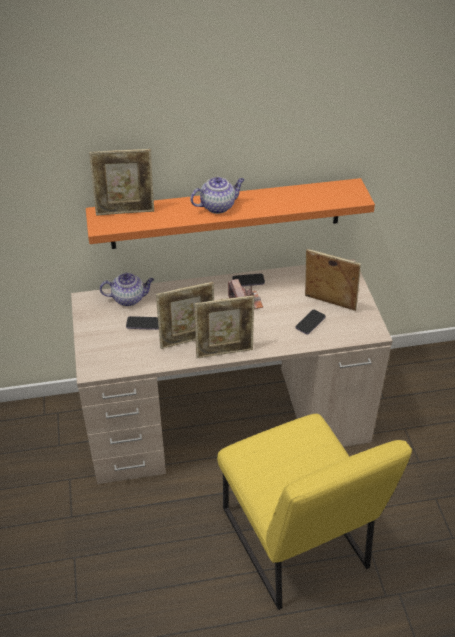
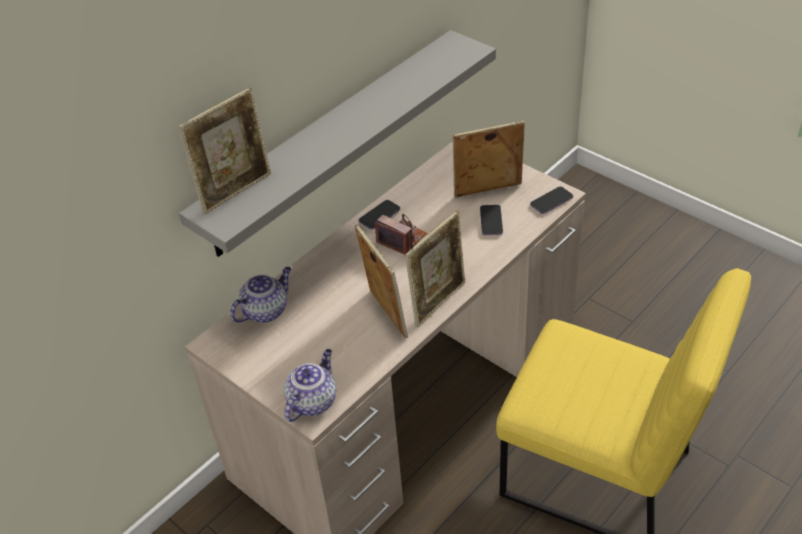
camera: 35 degrees left, 0 degrees up
orange shelf [86,178,375,249] -> grey shelf [179,30,496,257]
phone [126,316,159,330] -> phone moved to [530,187,573,214]
picture frame [156,282,214,349] -> picture frame turned 60 degrees counterclockwise [355,225,408,339]
teapot [190,177,245,214] -> teapot moved to [284,349,336,422]

